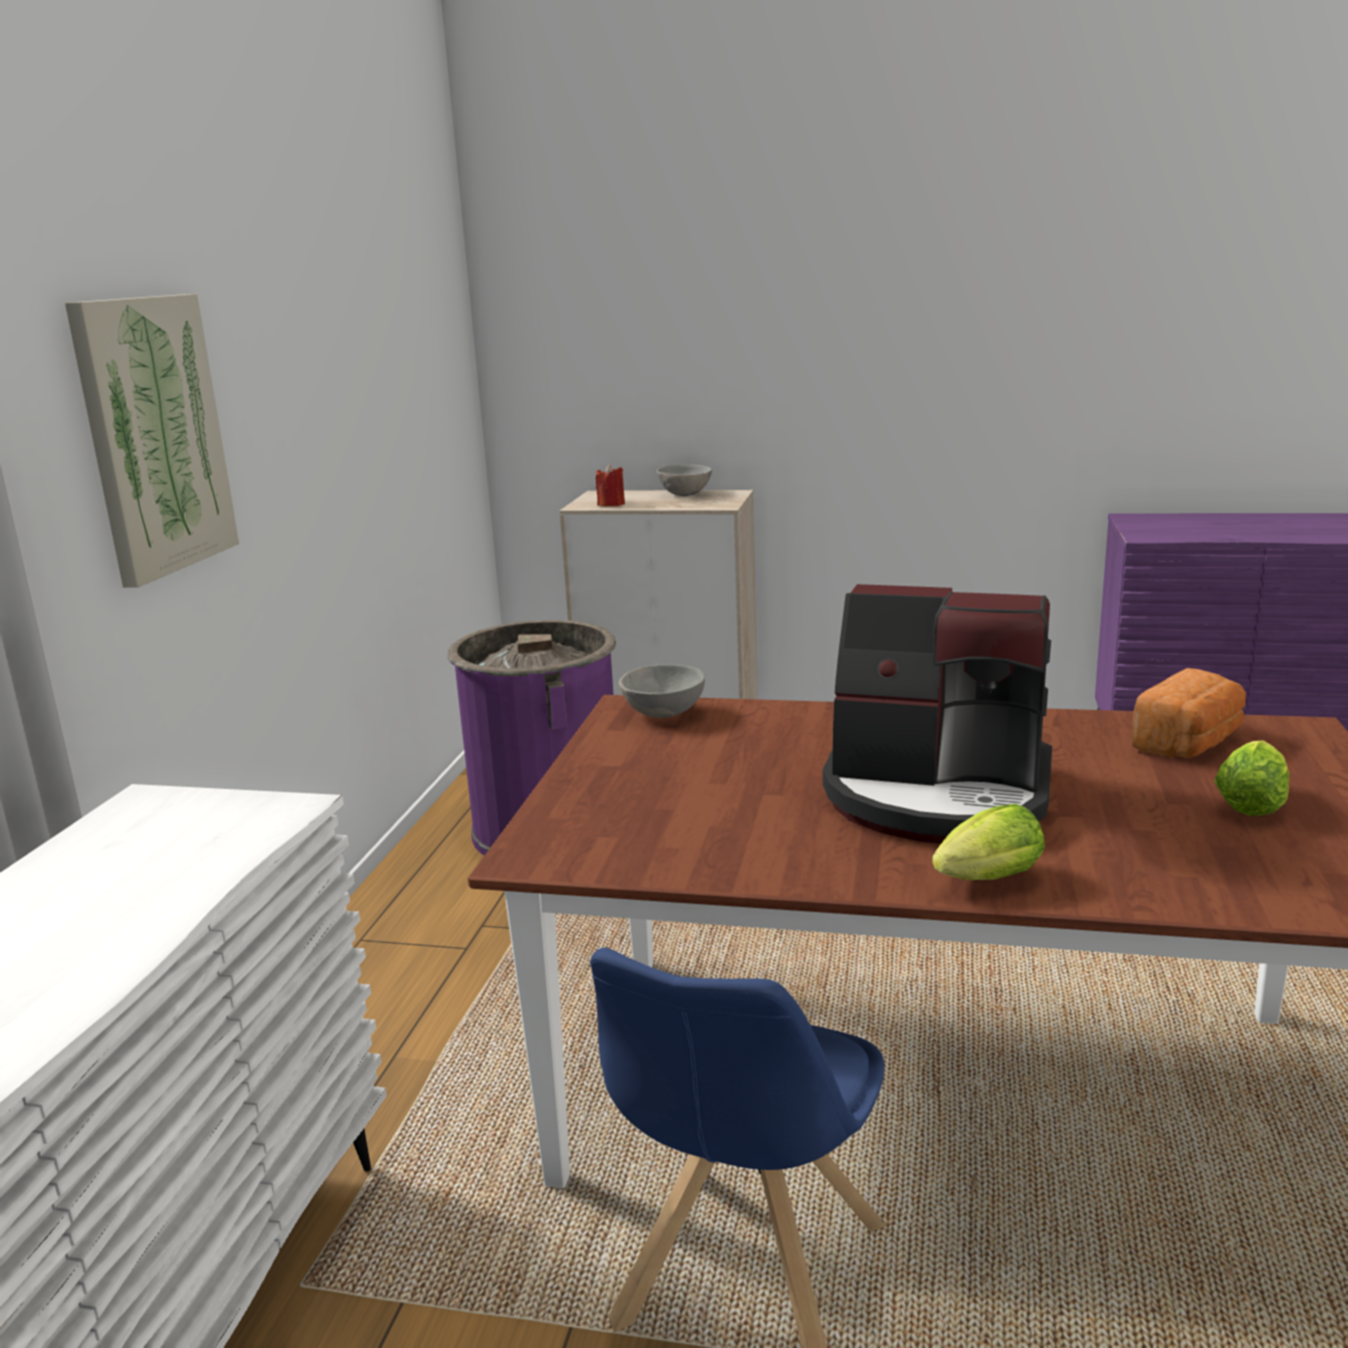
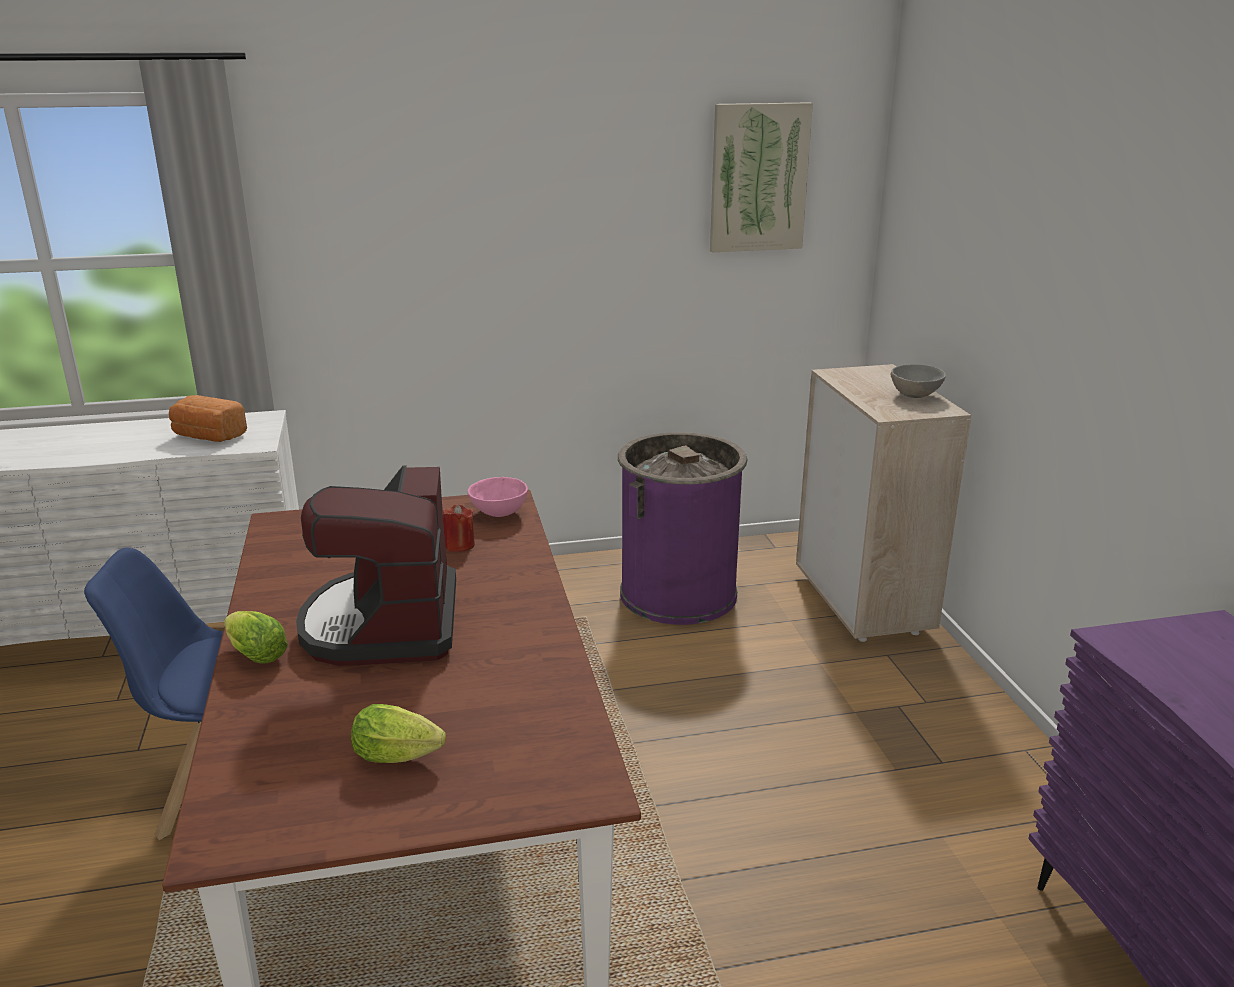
camera: 65 degrees right, 5 degrees up
picture [65,294,239,588] -> picture moved to [710,102,813,252]
red candle [596,464,625,507] -> red candle moved to [443,504,475,552]
grey bowl [619,664,705,718] -> pink bowl [468,477,528,517]
bread [1131,668,1246,758] -> bread moved to [169,395,247,442]

